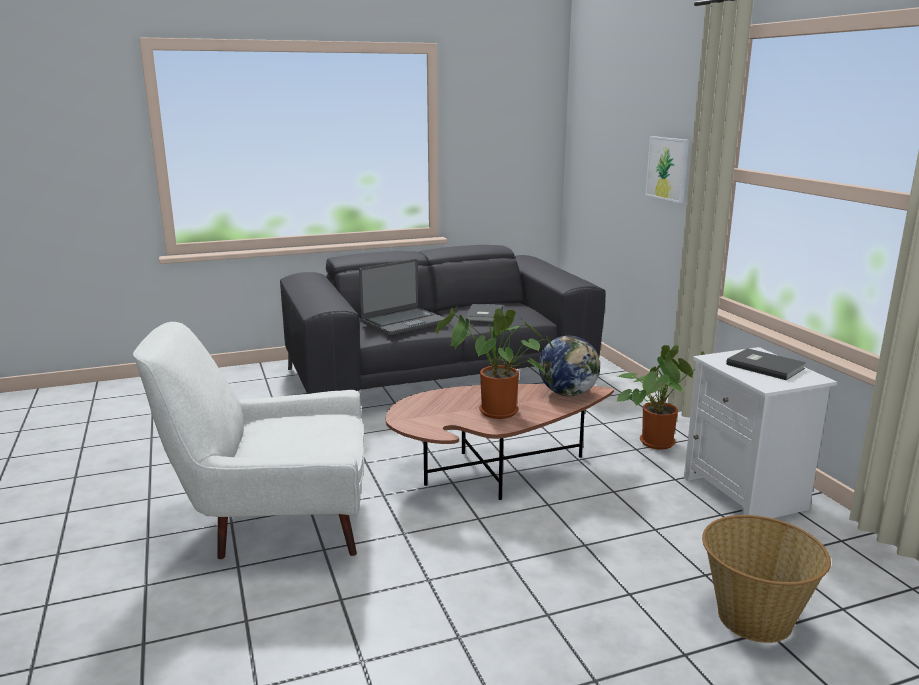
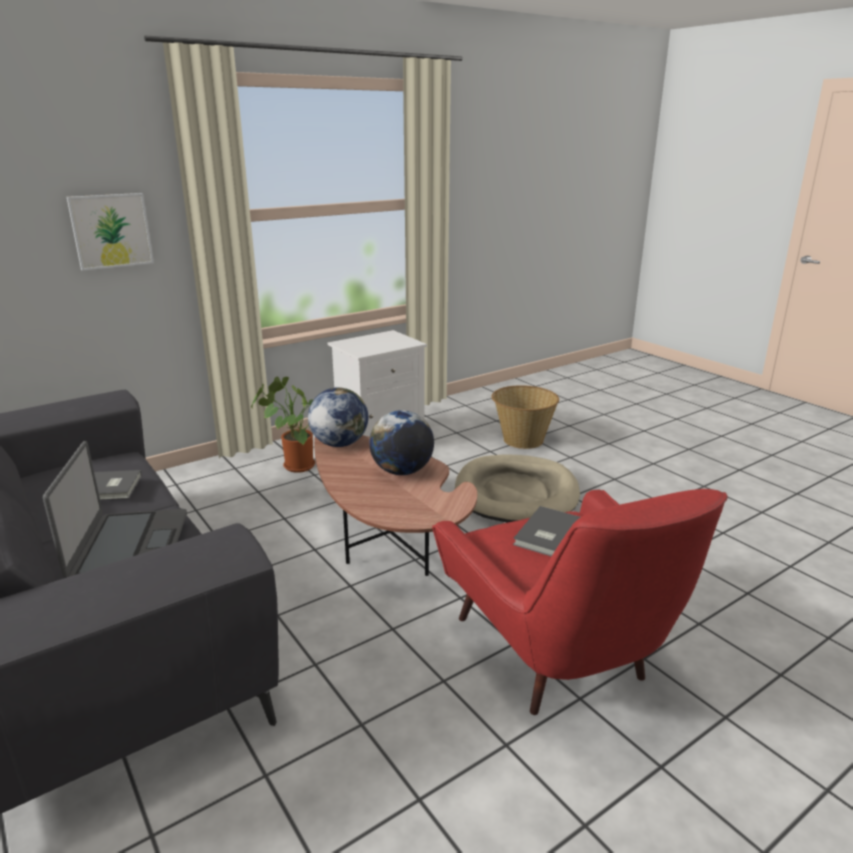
camera: 105 degrees left, 5 degrees up
white armchair [133,322,364,559] -> red armchair [432,489,728,715]
laptop [359,259,445,335] -> laptop turned 45 degrees clockwise [43,441,187,577]
potted plant [436,306,553,419] -> globe [369,410,434,475]
grey book [726,348,806,380] -> grey book moved to [513,506,580,557]
none -> beige dog bed [455,454,580,523]

